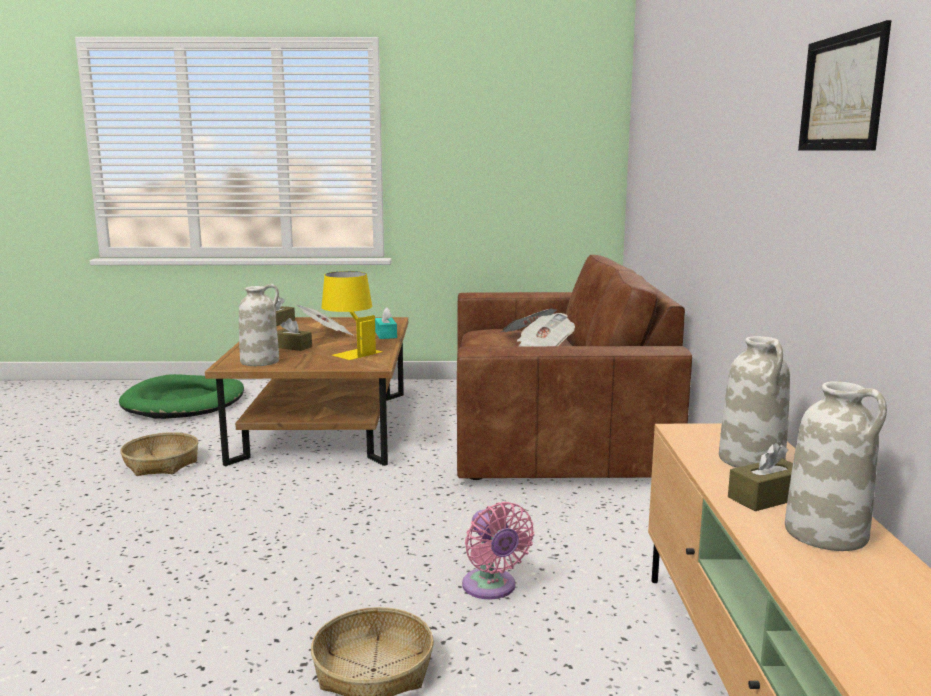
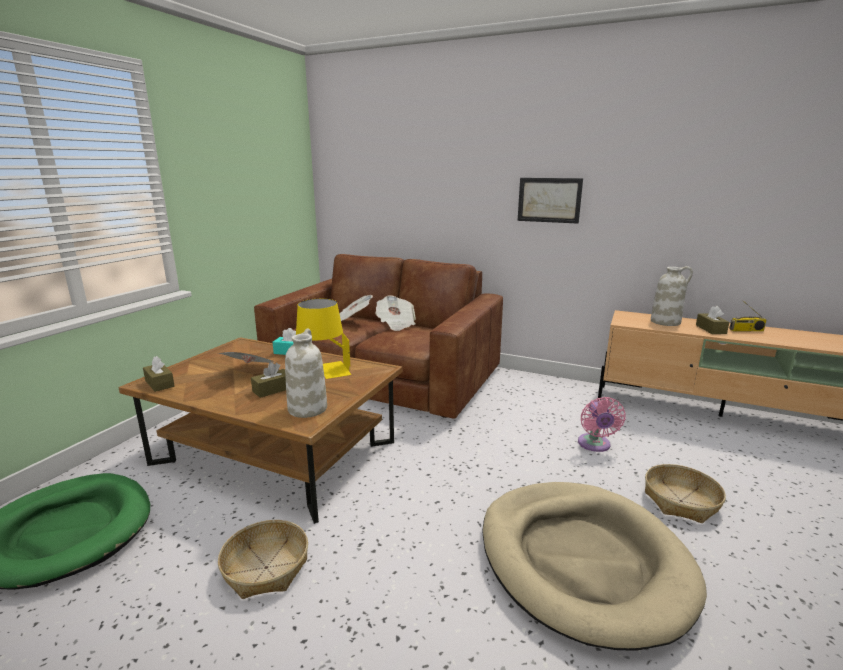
camera: 65 degrees left, 5 degrees up
pink fan [462,502,534,599] -> pink fan turned 90 degrees clockwise [578,397,626,452]
white vase [785,381,887,551] -> radio [729,300,767,332]
picture [798,20,891,151] -> picture moved to [518,178,583,224]
none -> beige dog bed [482,482,707,651]

